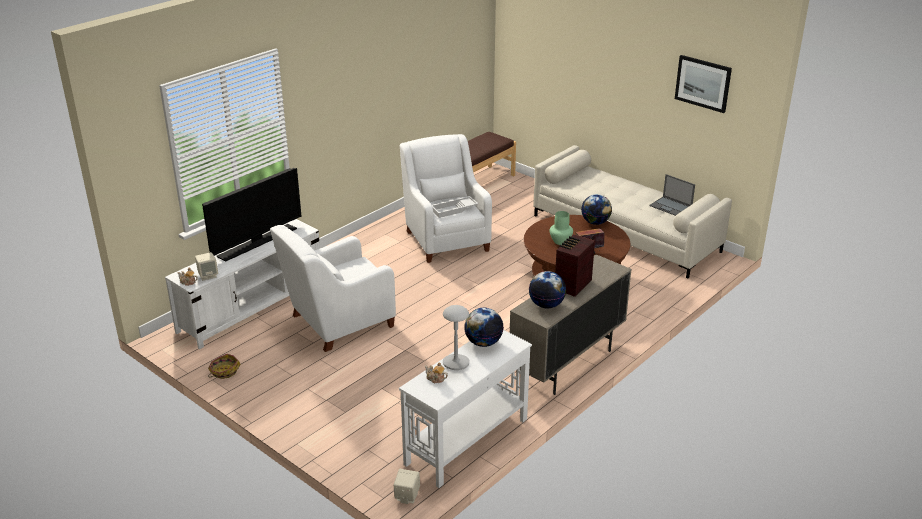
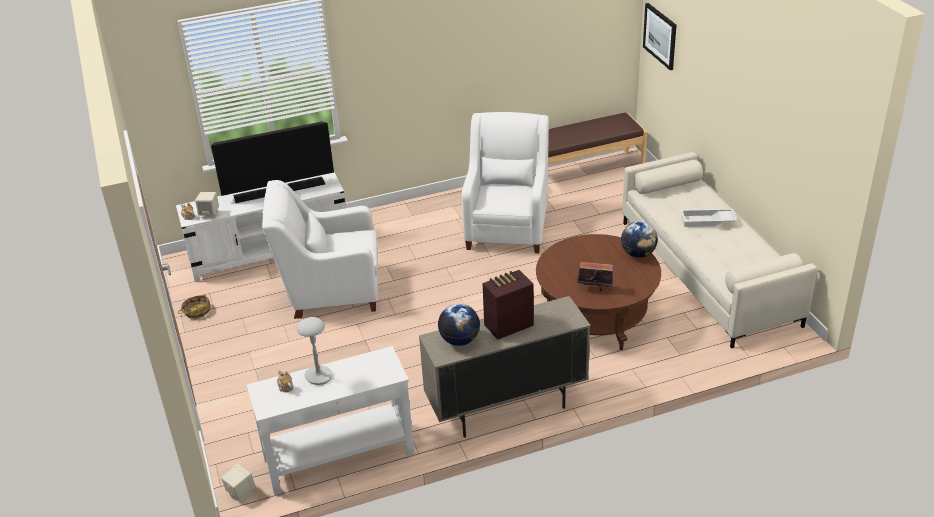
camera: 30 degrees right, 5 degrees up
white tray [432,196,478,218] -> white tray moved to [681,209,737,227]
globe [464,308,504,347] -> none
green vase [550,211,573,245] -> none
laptop [649,174,695,216] -> none
picture [675,55,732,113] -> picture moved to [643,3,677,70]

